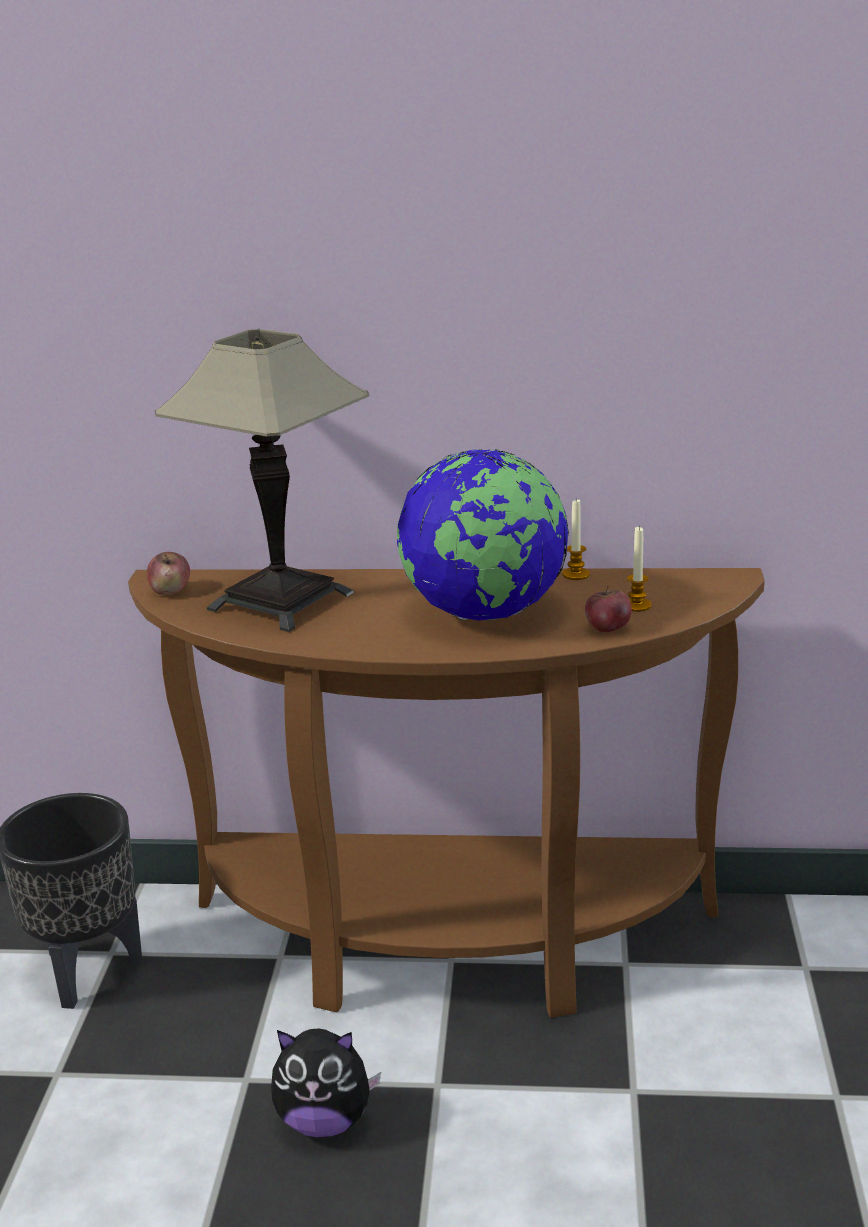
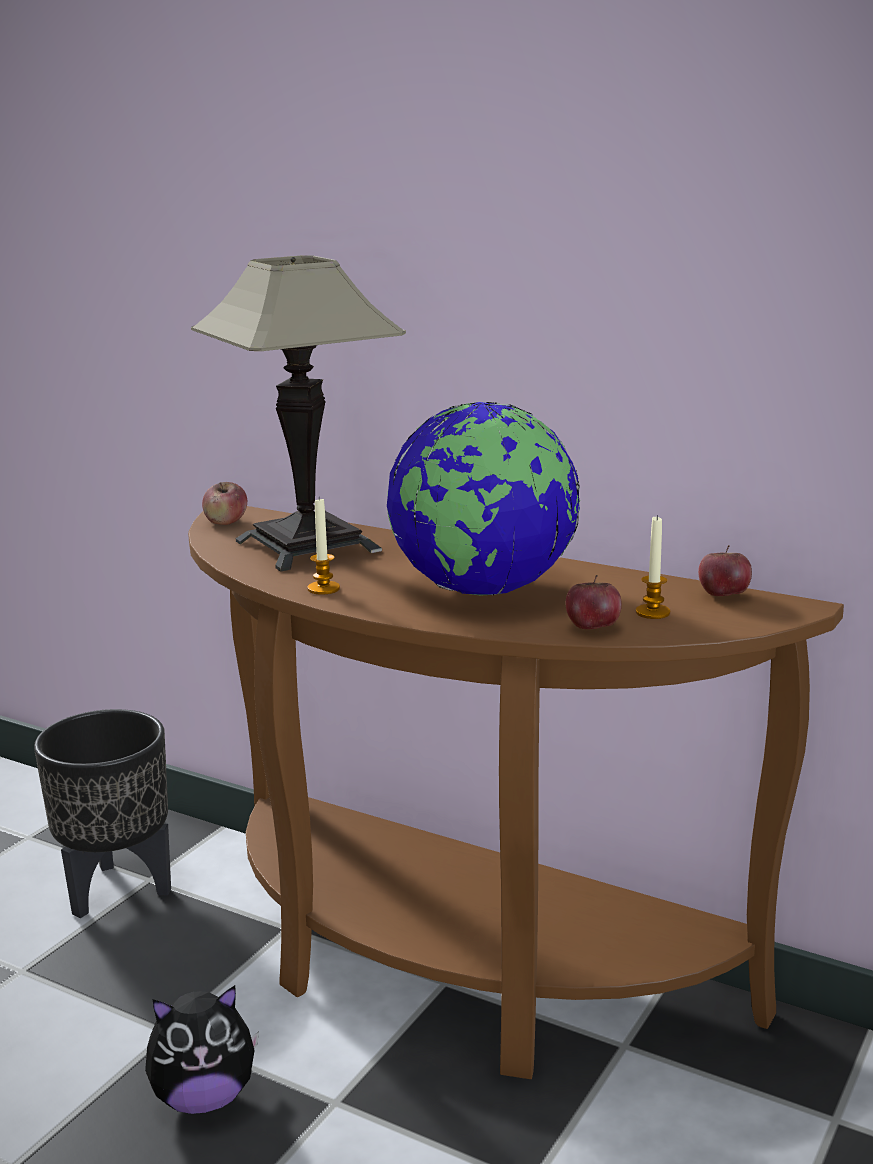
camera: 25 degrees right, 5 degrees down
plush toy [271,1029,381,1138] -> plush toy turned 45 degrees counterclockwise [145,985,259,1114]
candle [562,499,590,580] -> candle moved to [307,497,340,595]
none -> apple [698,545,752,596]

